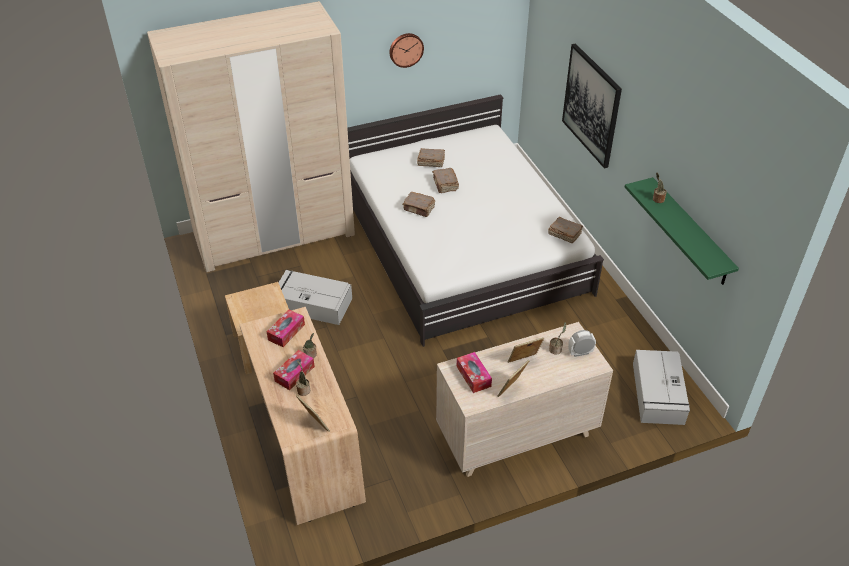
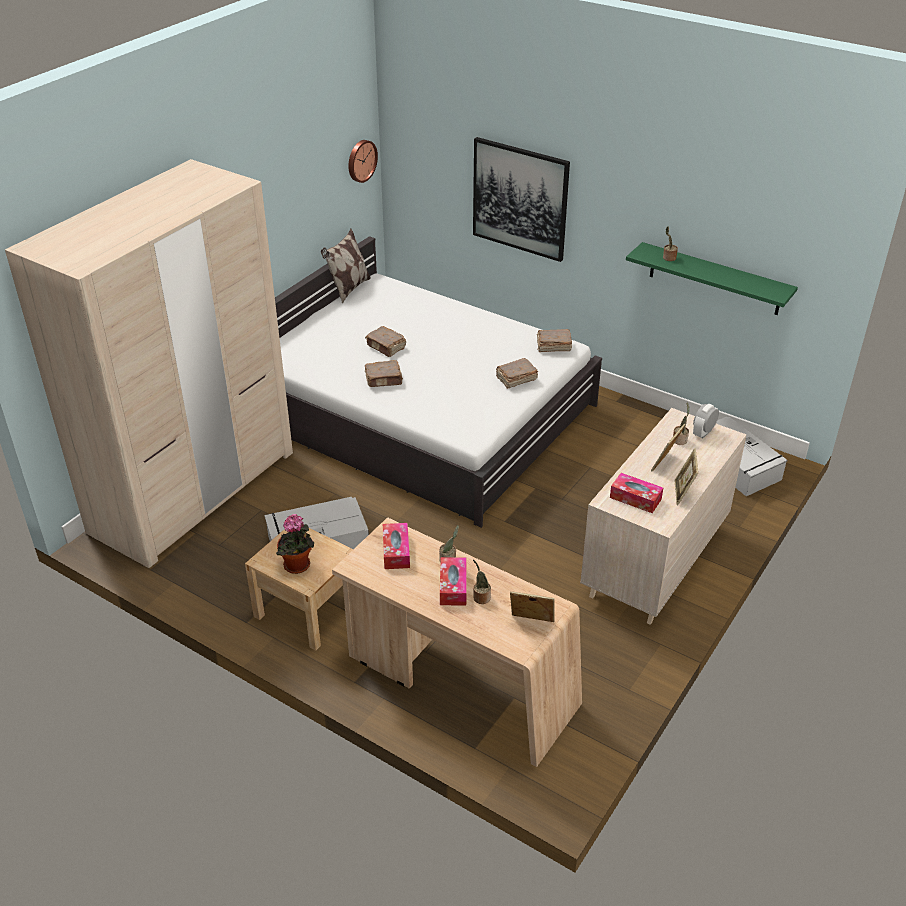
camera: 35 degrees left, 5 degrees down
wall clock [389,33,424,68] -> wall clock moved to [349,140,378,183]
brown book [417,148,445,167] -> brown book moved to [496,358,538,389]
none -> potted plant [276,514,314,574]
none -> pillow [321,229,371,304]

